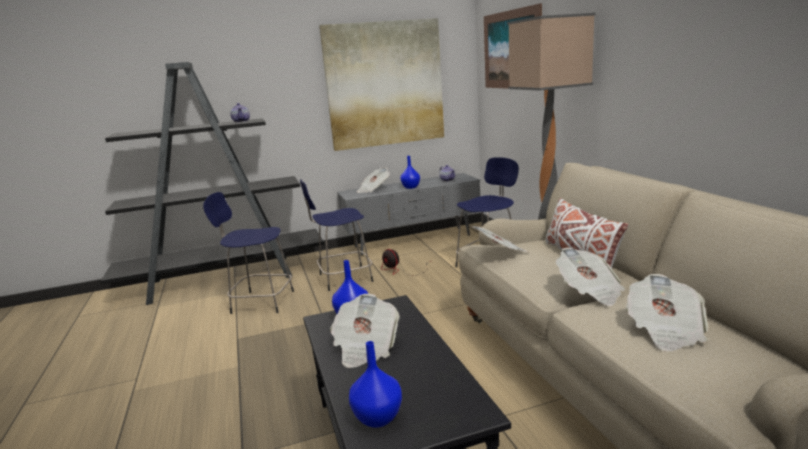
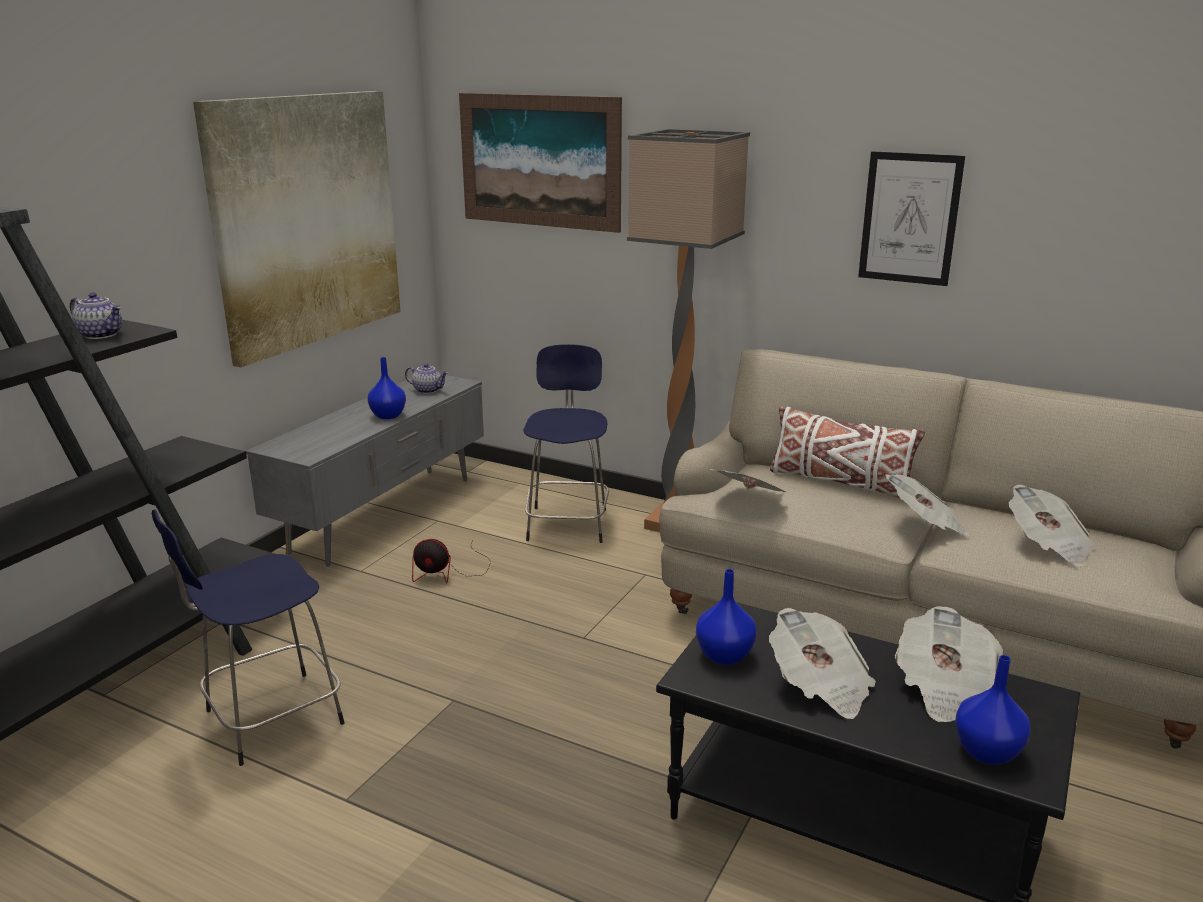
camera: 45 degrees left, 5 degrees up
blue stool [300,179,373,291] -> none
newspaper [357,167,390,193] -> newspaper moved to [895,606,1003,722]
none -> picture [858,152,965,286]

